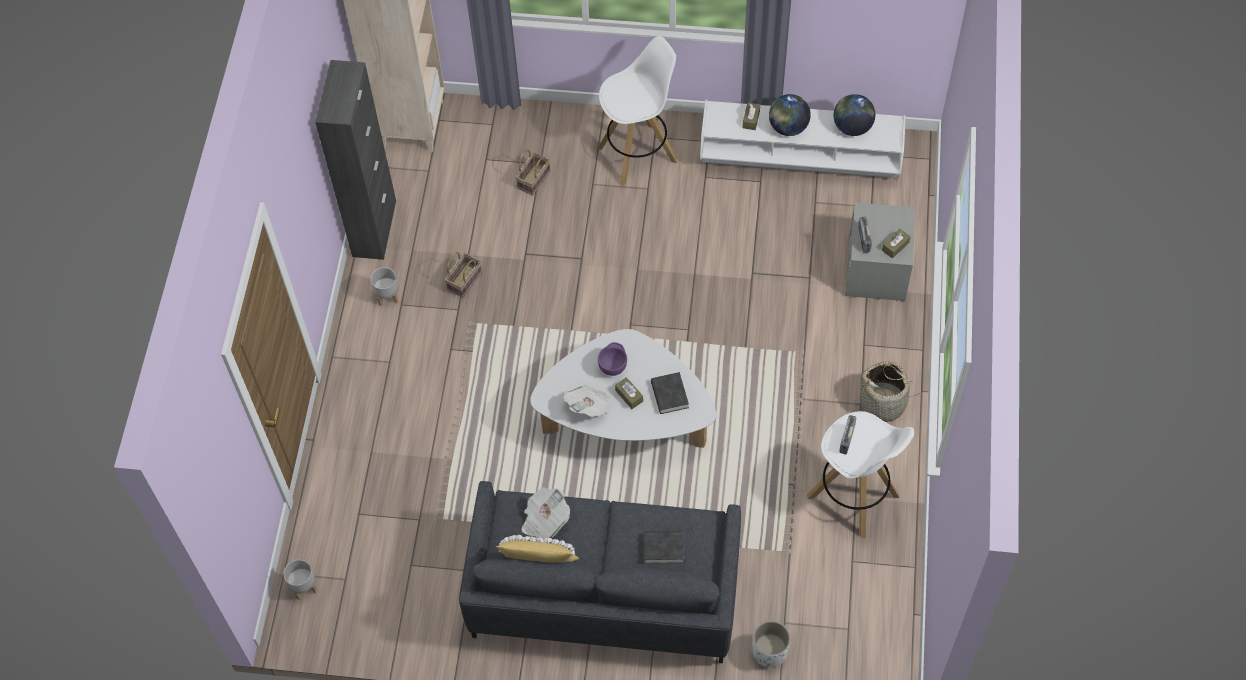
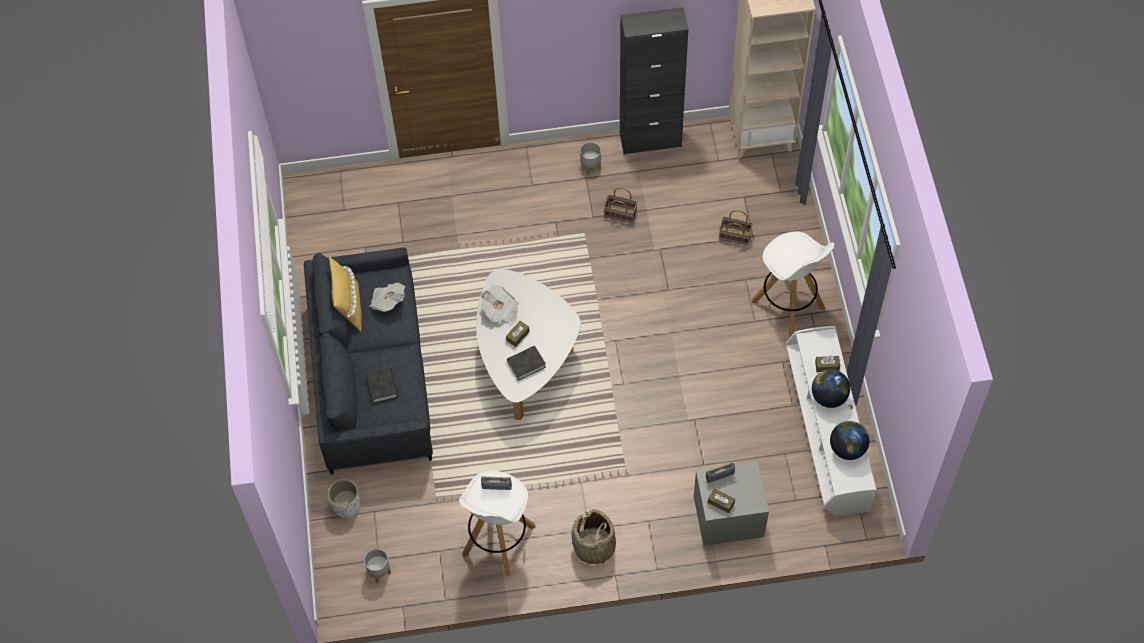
camera: 75 degrees right, 0 degrees up
grey planter [283,560,317,600] -> grey planter moved to [364,549,391,583]
purple bowl [598,342,627,376] -> none

